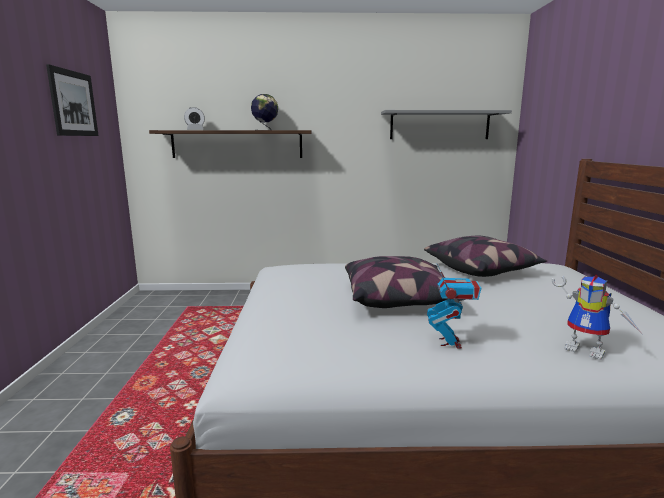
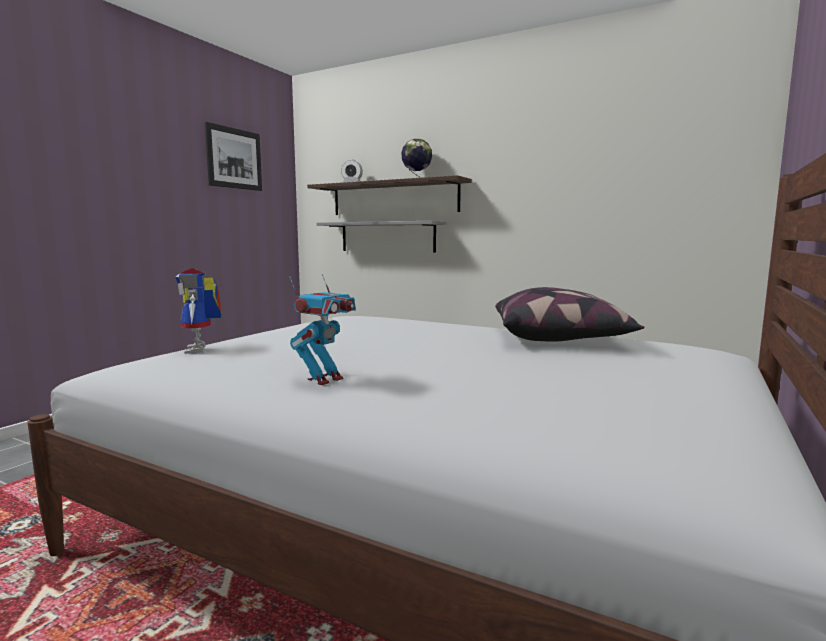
camera: 30 degrees right, 5 degrees down
pillow [345,256,466,308] -> none
grey shelf [381,110,512,139] -> grey shelf moved to [317,221,446,253]
toy robot [552,274,641,360] -> toy robot moved to [175,268,222,354]

